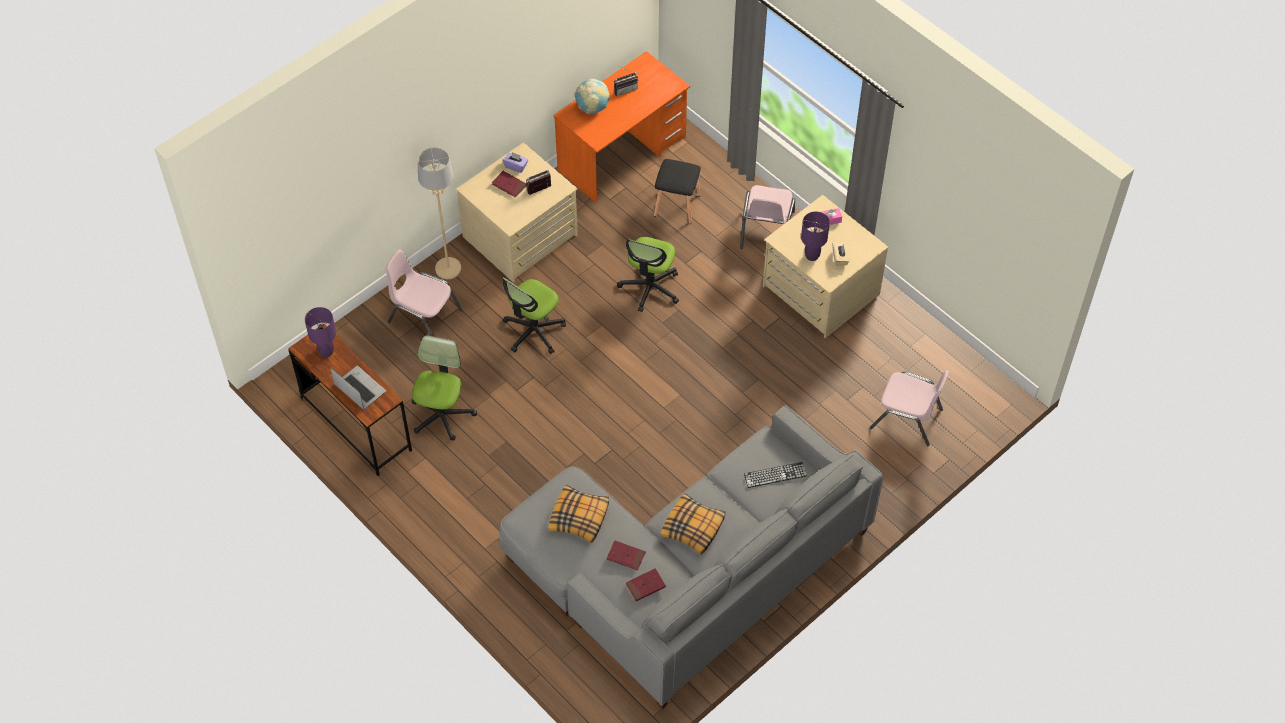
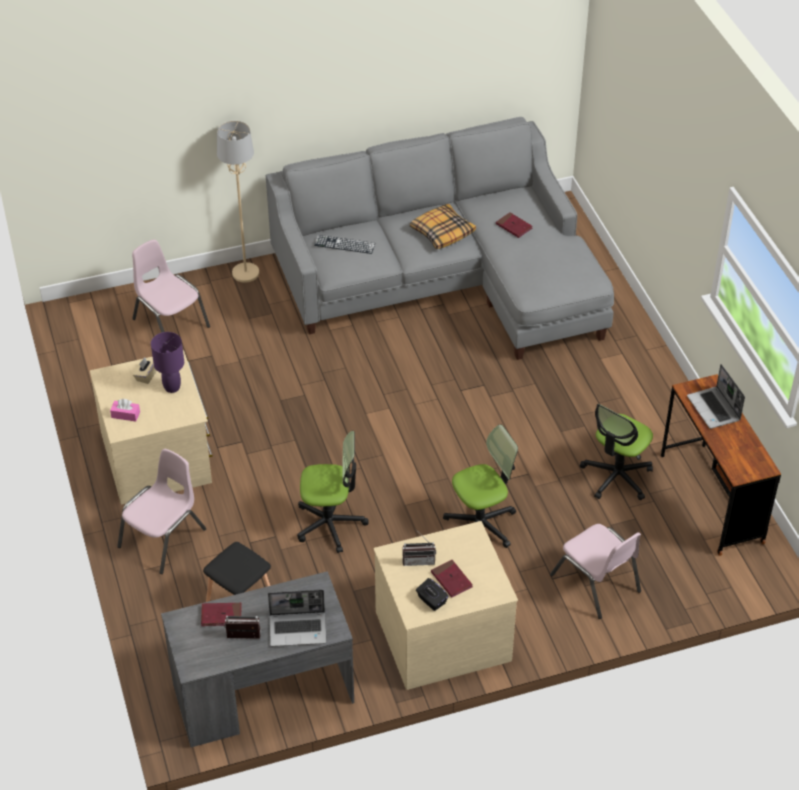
camera: 155 degrees left, 10 degrees down
purple table lamp [305,307,336,357] -> none
beige floor lamp [418,147,461,279] -> beige floor lamp moved to [217,121,259,283]
purple tissue box [503,152,528,173] -> black tissue box [416,578,448,611]
pillow [549,485,609,543] -> none
orange desk [553,51,690,203] -> grey desk [161,571,354,747]
globe [575,79,610,114] -> laptop [268,590,326,646]
office chair [617,237,679,312] -> office chair turned 45 degrees clockwise [297,431,369,553]
red book [626,568,666,601] -> red book moved to [201,603,241,626]

